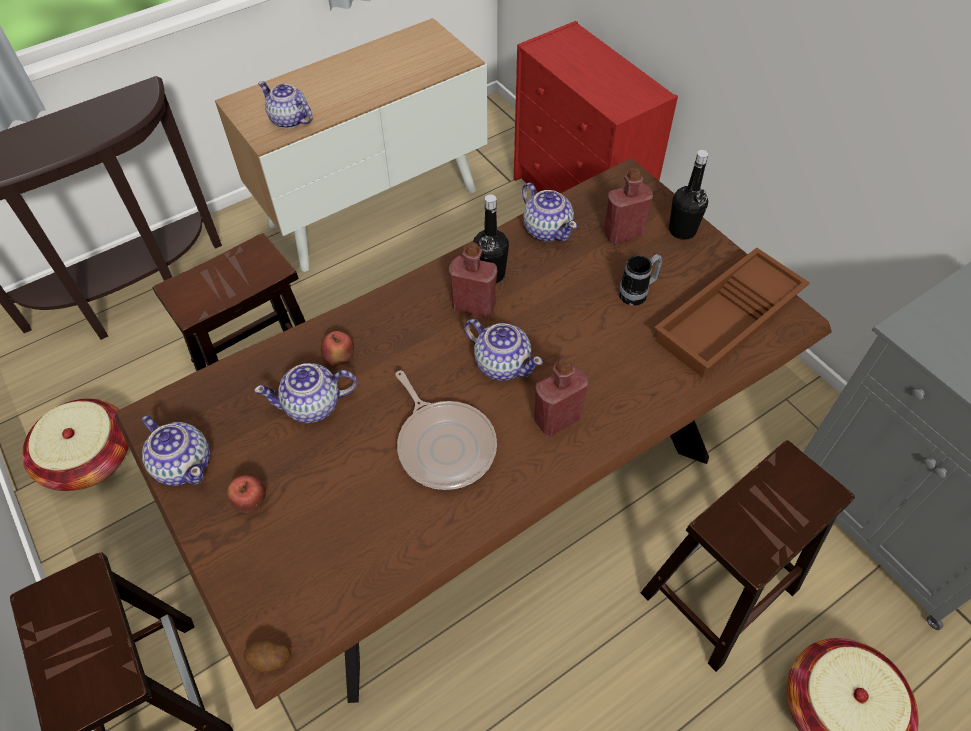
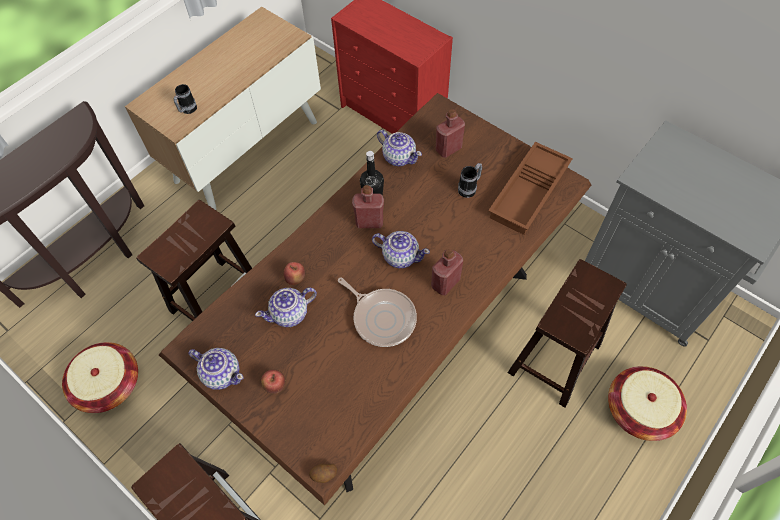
camera: 15 degrees left, 5 degrees up
teapot [258,81,313,129] -> mug [174,84,197,114]
black bottle [669,150,709,240] -> none

